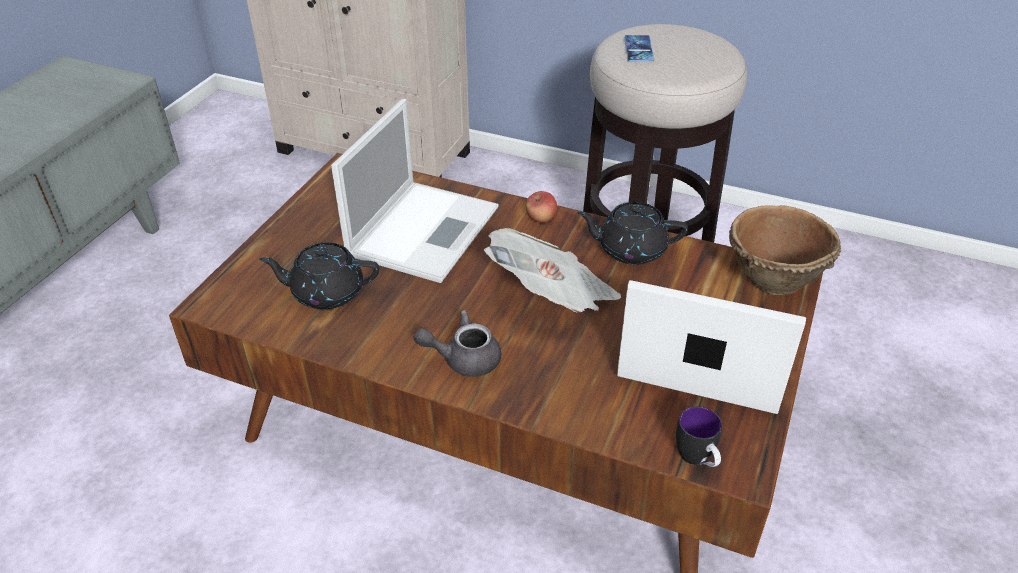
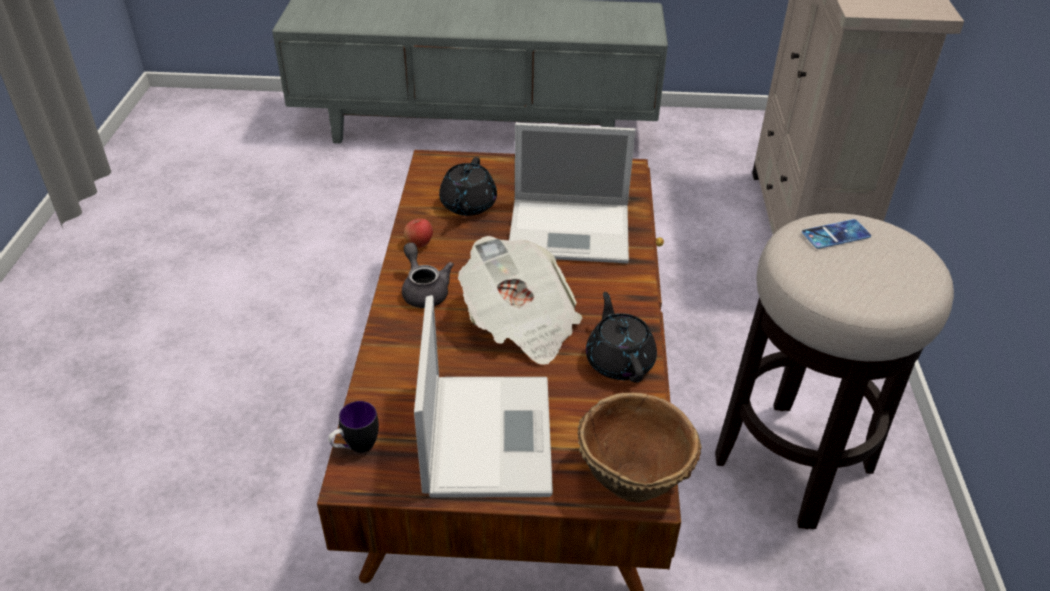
camera: 70 degrees right, 0 degrees up
black teapot [259,242,379,310] -> black teapot turned 150 degrees counterclockwise [439,157,497,216]
apple [526,191,557,223] -> apple moved to [404,219,433,248]

